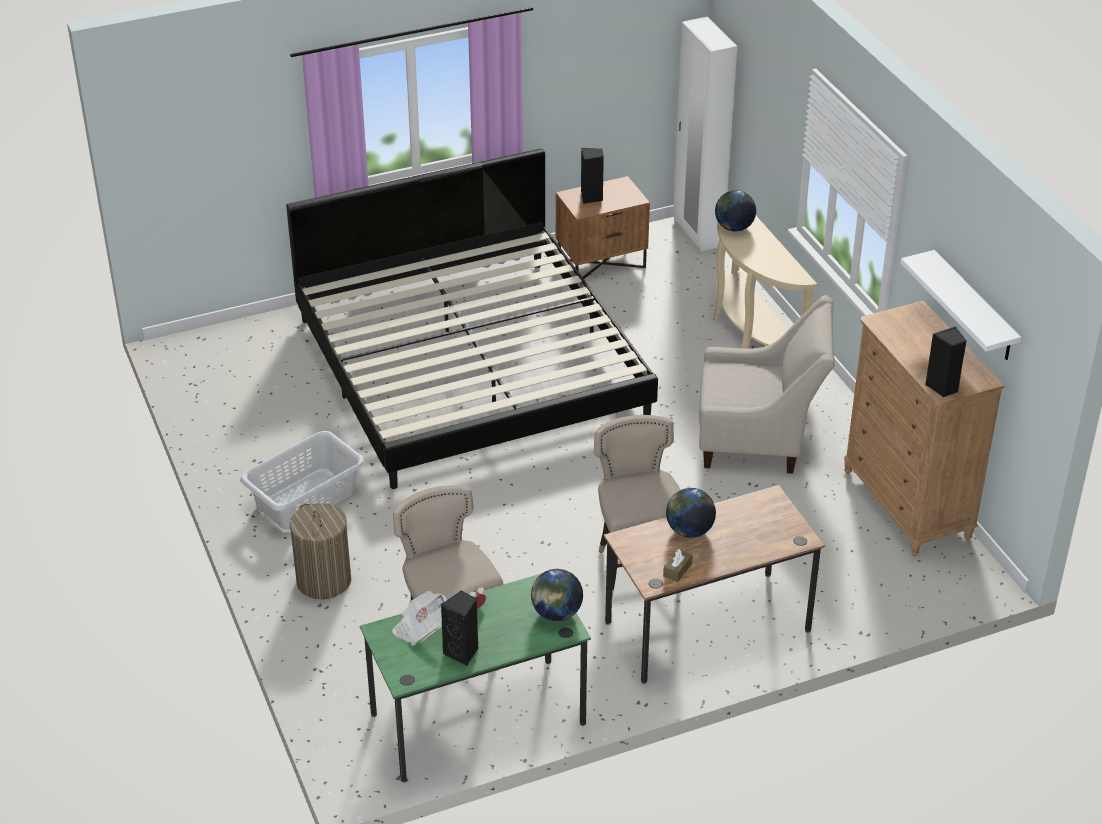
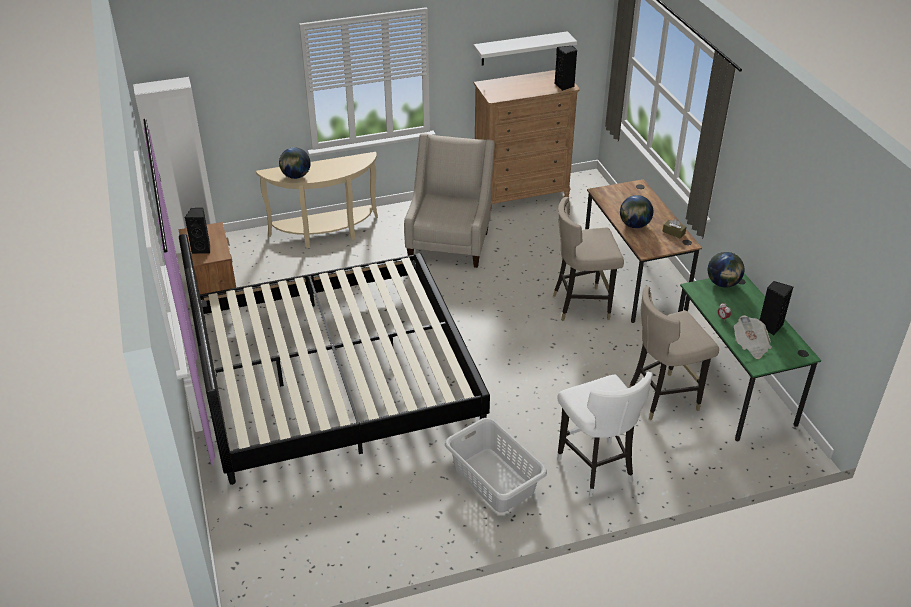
camera: 85 degrees left, 0 degrees up
laundry basket [290,503,351,599] -> white stool [557,372,652,497]

